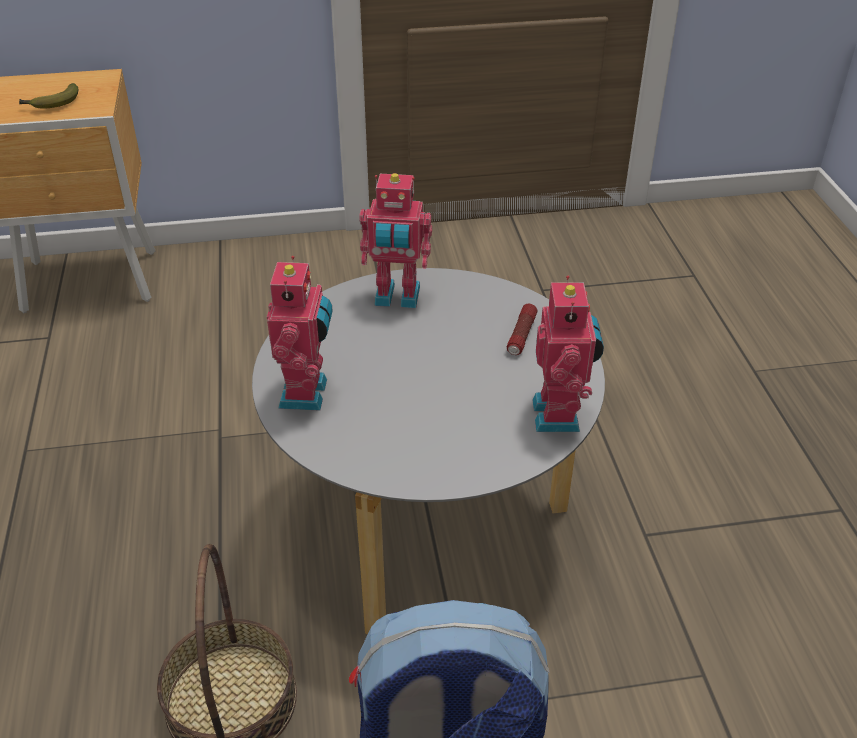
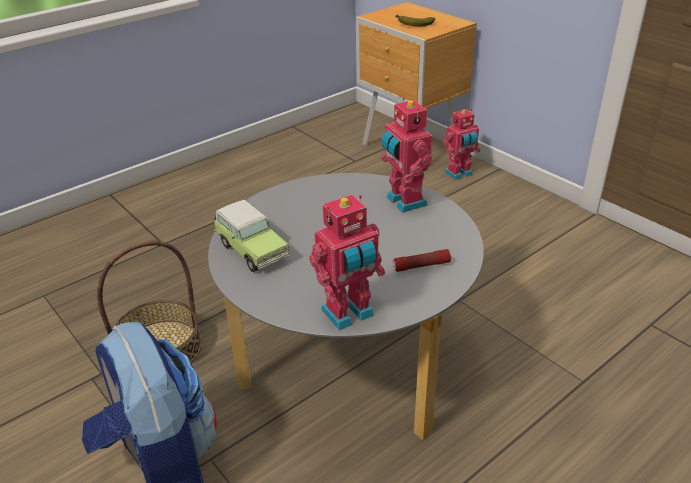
camera: 60 degrees right, 5 degrees down
toy robot [267,256,333,411] -> toy robot moved to [443,109,480,180]
none -> toy car [214,200,289,272]

